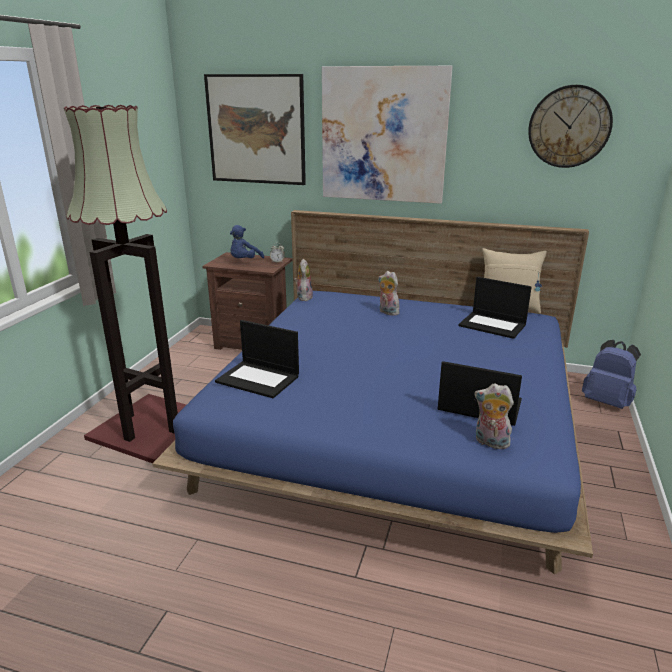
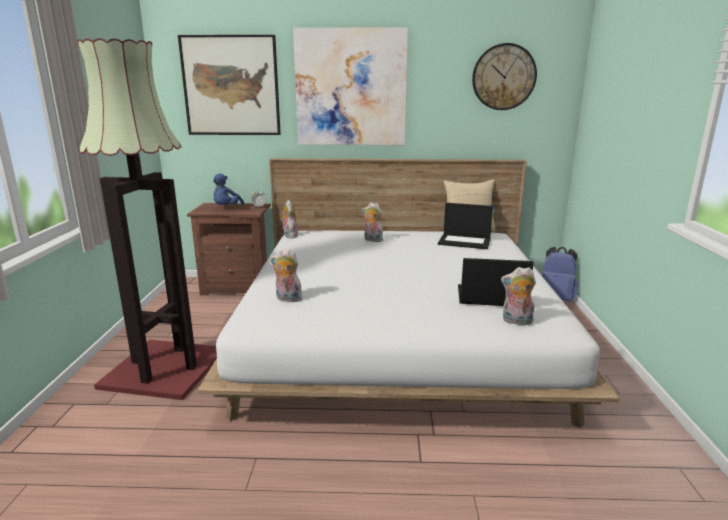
camera: 15 degrees left, 5 degrees down
blue bed [152,210,593,574] -> white bed [197,158,620,428]
laptop [215,320,299,398] -> plush toy [270,249,303,302]

